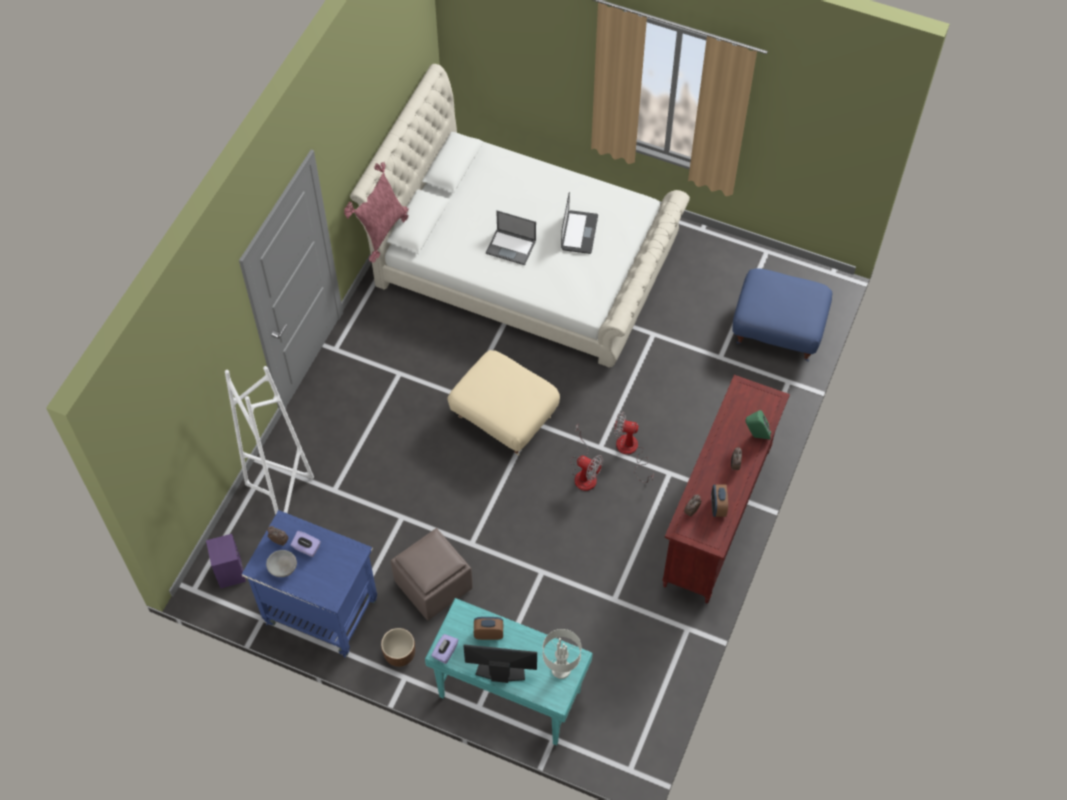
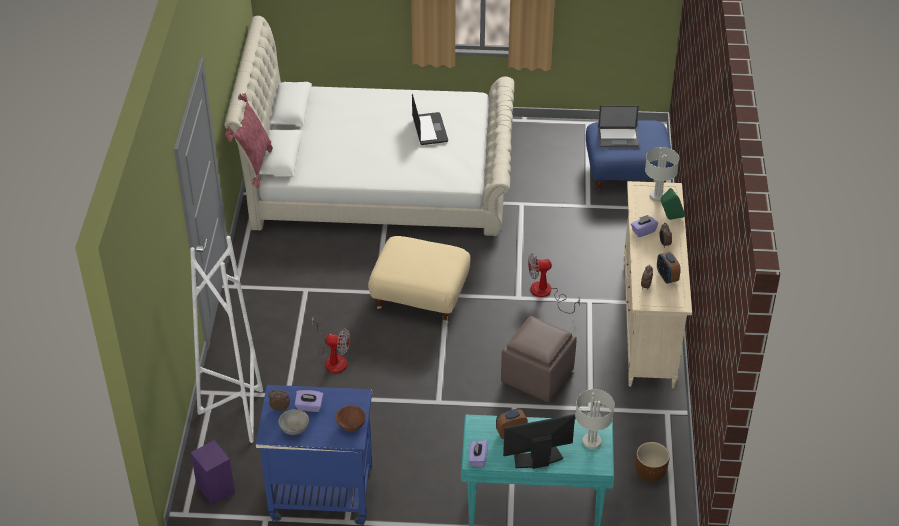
camera: 20 degrees left, 15 degrees down
brown planter [381,628,415,667] -> brown planter moved to [635,442,670,482]
brown ottoman [391,528,472,620] -> brown ottoman moved to [501,316,577,402]
laptop [486,211,536,265] -> laptop moved to [598,105,639,147]
fan [570,424,603,491] -> fan moved to [312,316,350,373]
red dresser [662,375,790,603] -> beige dresser [624,181,692,389]
none -> brown bowl [336,405,366,431]
none -> purple tissue box [631,215,658,237]
none -> grey table lamp [645,147,679,202]

